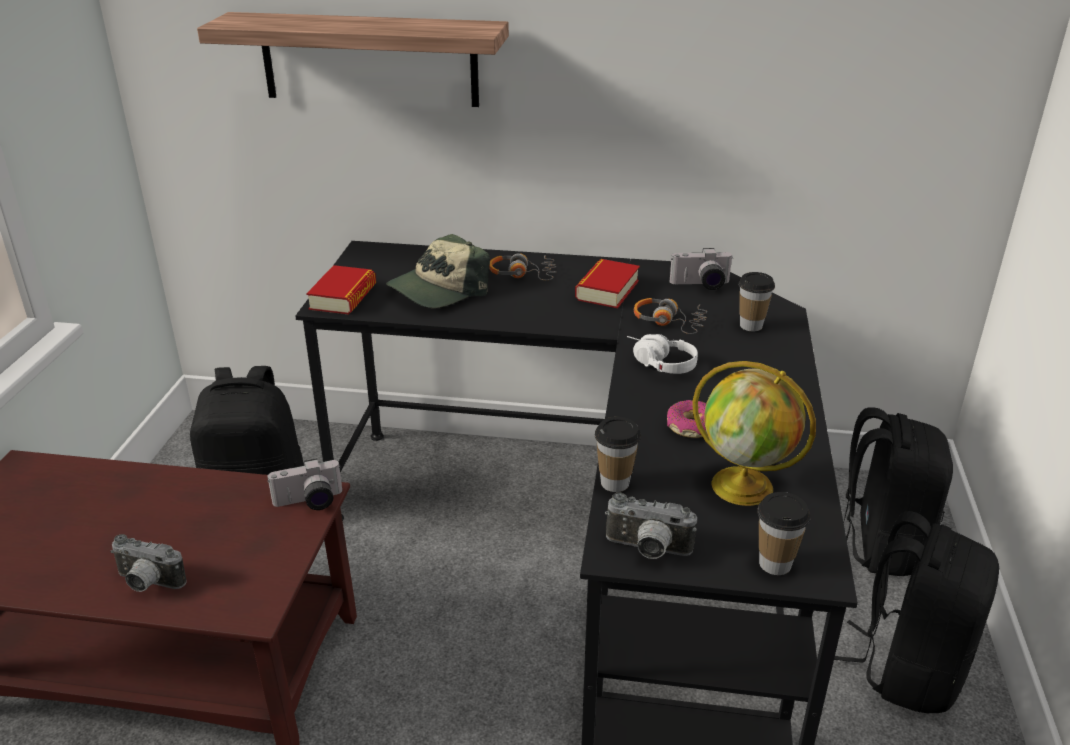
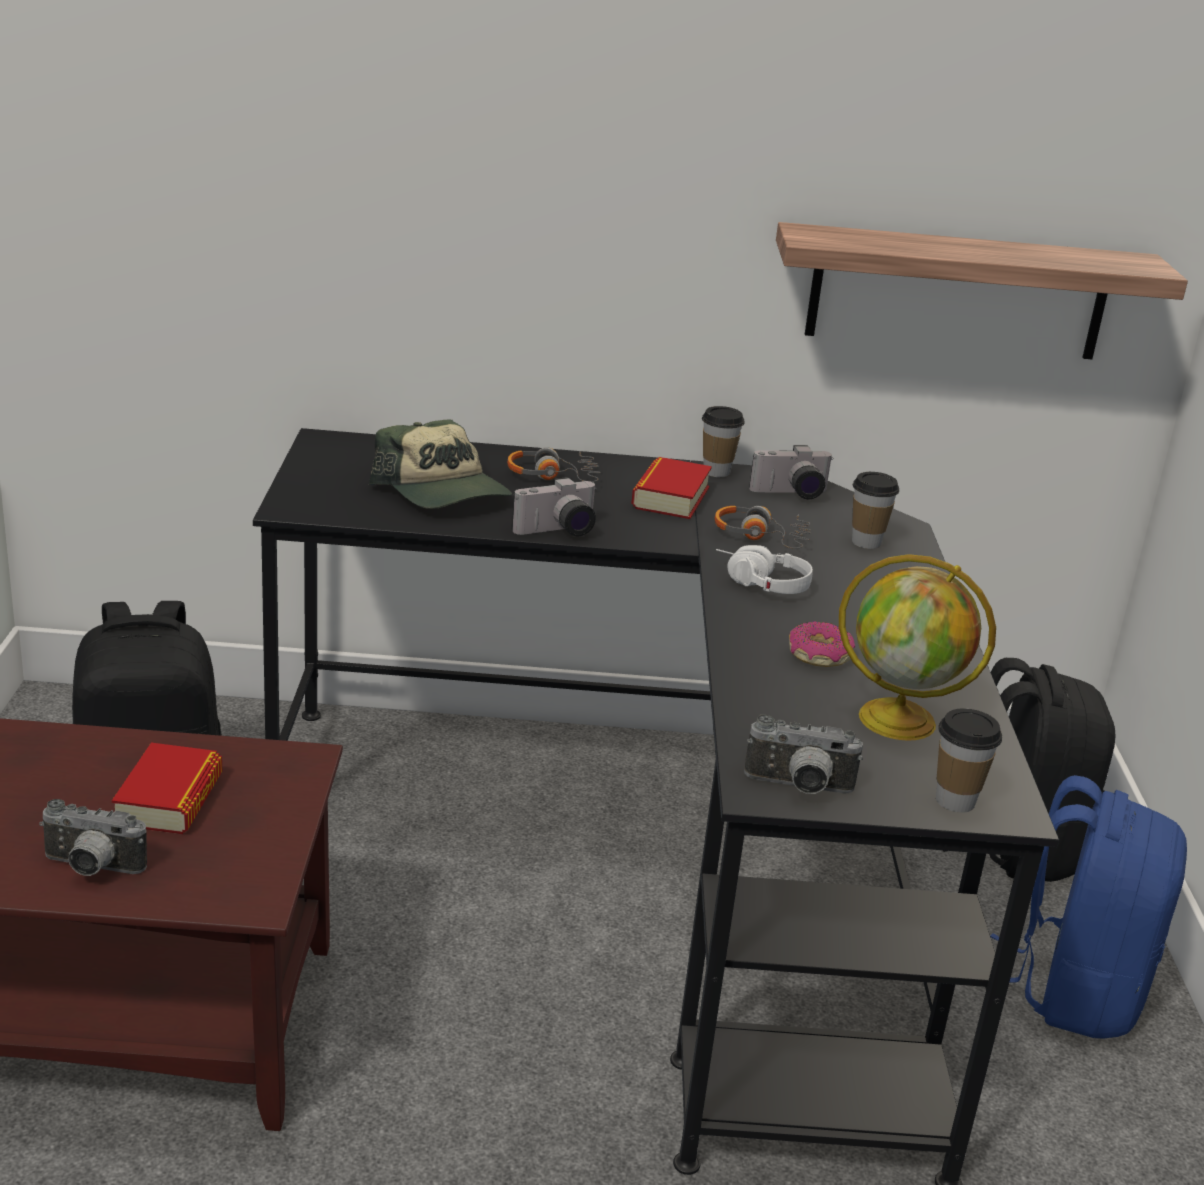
camera: 10 degrees left, 5 degrees down
shelf [197,12,509,107] -> shelf moved to [776,222,1188,359]
camera [267,458,342,510] -> camera moved to [512,477,597,536]
book [306,265,376,315] -> book moved to [112,743,222,834]
cap [386,234,490,308] -> cap turned 75 degrees counterclockwise [369,419,512,509]
cup [595,417,641,492] -> cup moved to [702,406,745,477]
black backpack [834,511,999,713] -> blue backpack [990,775,1187,1038]

